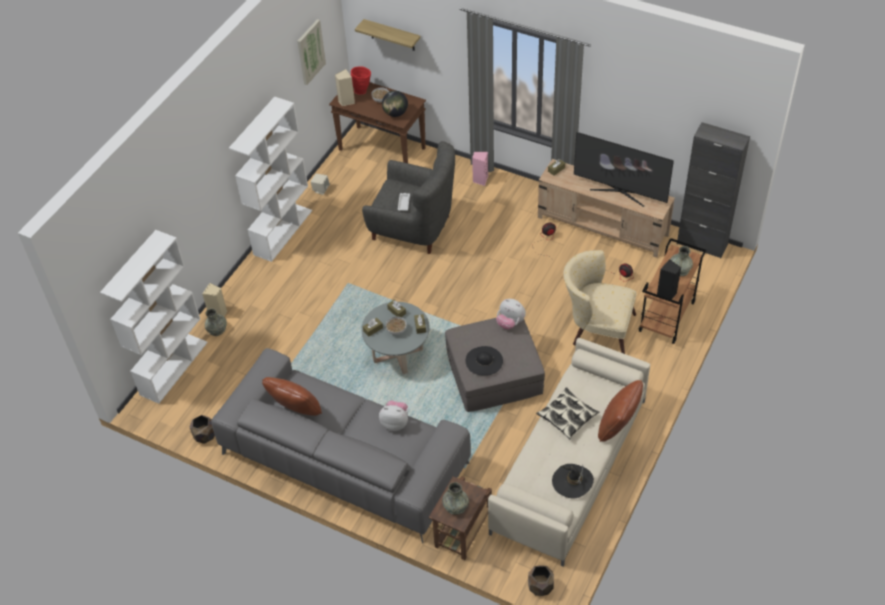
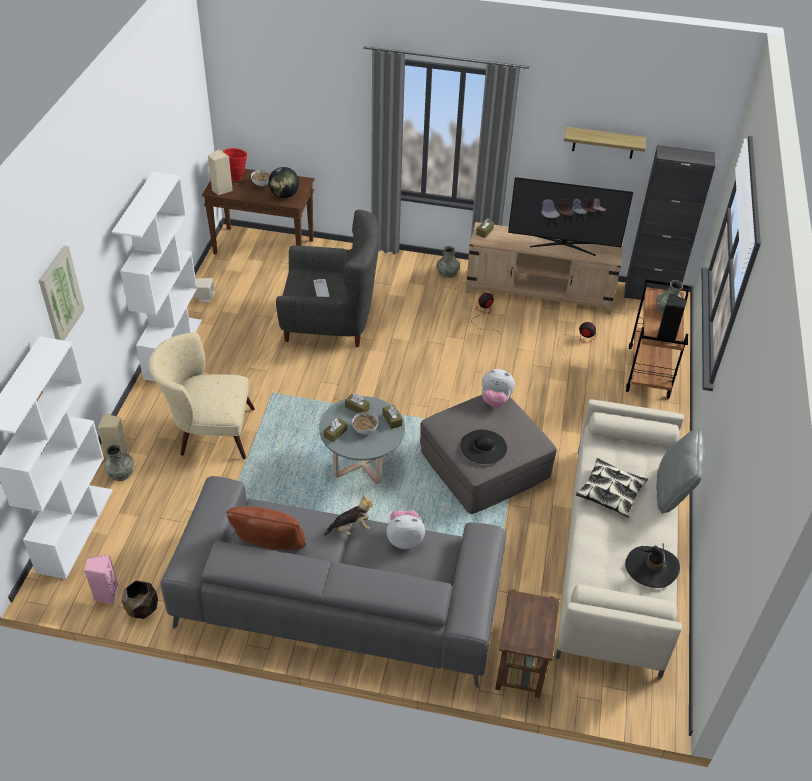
camera: 20 degrees left, 5 degrees down
picture [297,19,326,85] -> picture moved to [39,246,85,340]
shelf [355,19,421,51] -> shelf moved to [564,127,646,159]
grey vase [442,482,469,515] -> grey vase moved to [436,246,460,278]
pink speaker [472,152,488,186] -> pink speaker moved to [84,555,119,604]
brown planter [528,565,554,596] -> none
beige armchair [563,250,637,354] -> beige armchair moved to [149,332,255,459]
brown pillow [598,380,643,442] -> grey pillow [656,428,705,514]
none -> plush toy [324,495,374,536]

